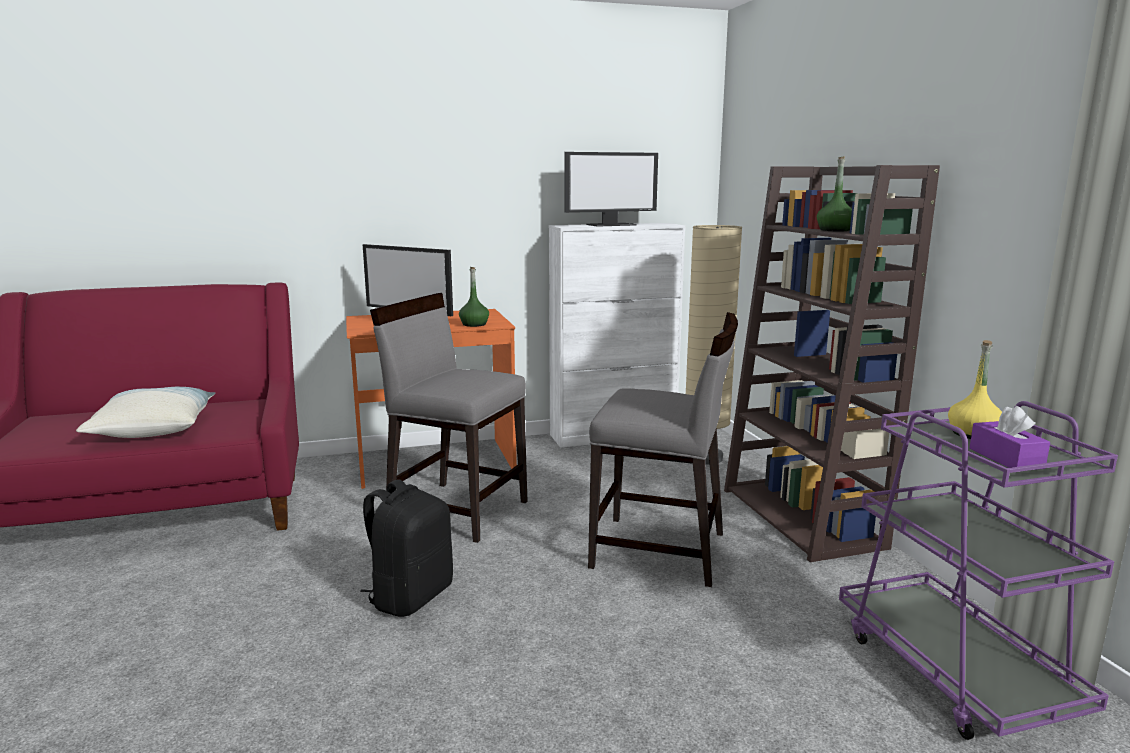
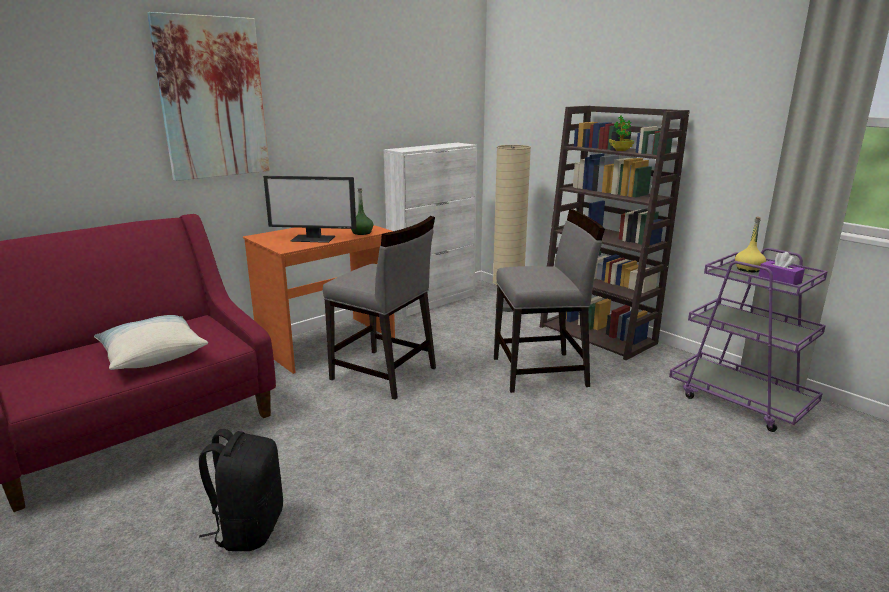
camera: 25 degrees left, 5 degrees up
black backpack [360,479,453,617] -> black backpack moved to [199,429,283,551]
grey chair [370,293,527,543] -> grey chair turned 150 degrees counterclockwise [323,216,436,400]
monitor [564,152,658,227] -> none
green bottle [817,156,852,231] -> potted plant [609,115,634,151]
none -> picture [147,12,270,181]

